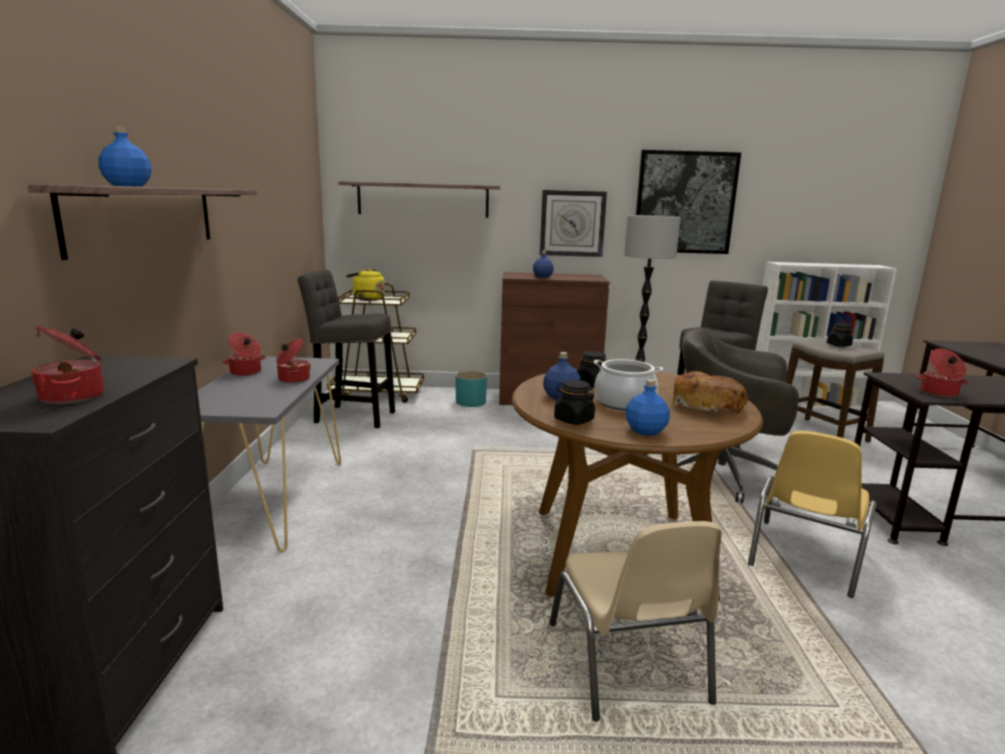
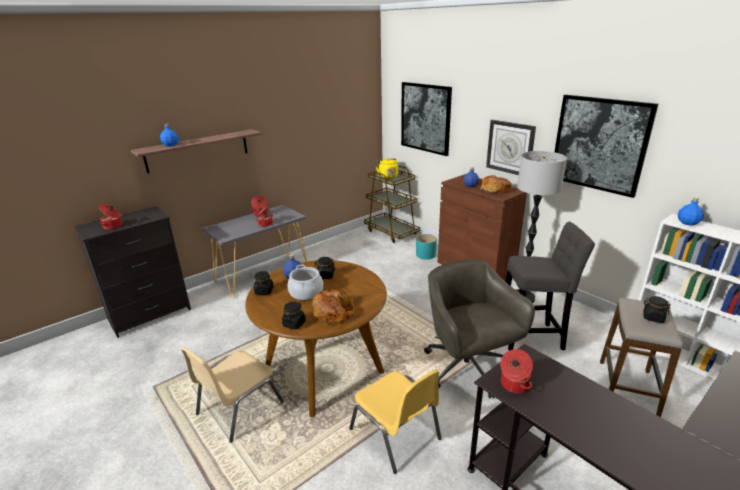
camera: 50 degrees right, 10 degrees up
grey stool [298,270,395,428] -> none
shelf [338,181,500,218] -> picture [401,82,452,156]
blue bottle [625,379,670,436] -> blue bottle moved to [678,198,704,226]
yellow chair [748,431,877,598] -> yellow chair turned 120 degrees counterclockwise [349,369,442,474]
none -> black jar [282,301,306,330]
none -> bread [480,175,512,193]

